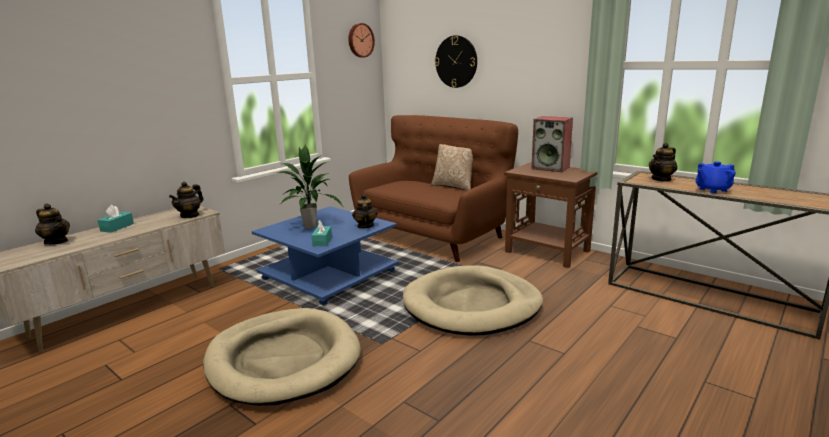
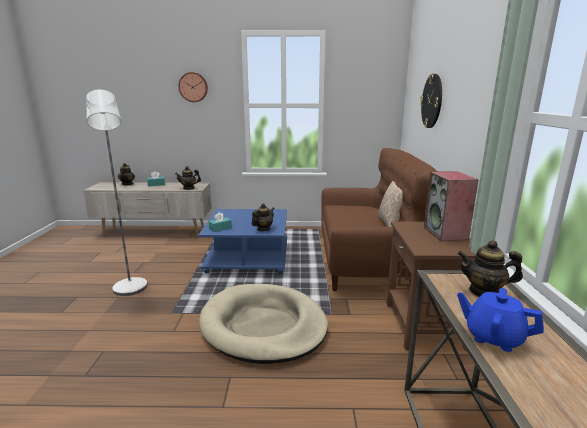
camera: 50 degrees right, 0 degrees up
beige dog bed [203,308,361,406] -> grey floor lamp [86,89,148,296]
potted plant [276,144,343,229] -> none
wall clock [349,23,375,58] -> wall clock moved to [178,72,208,102]

